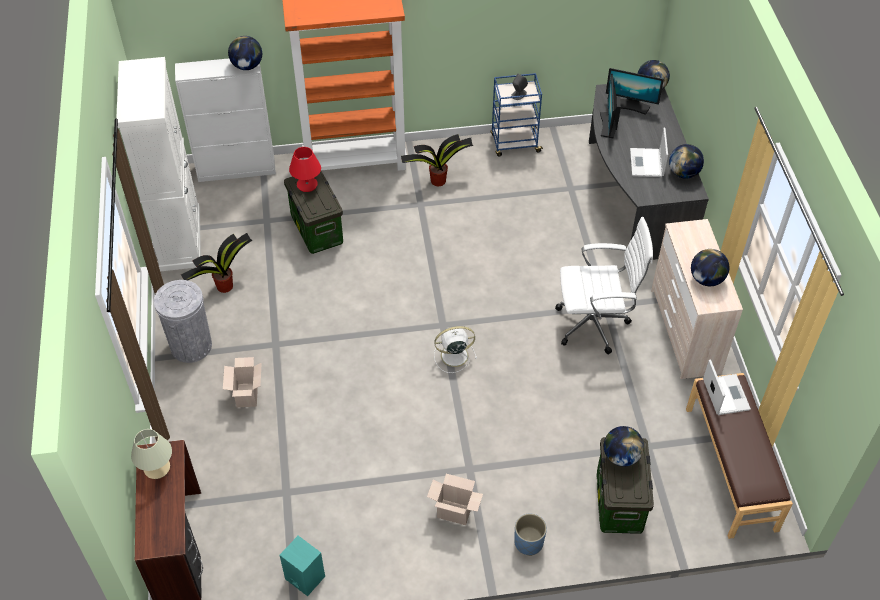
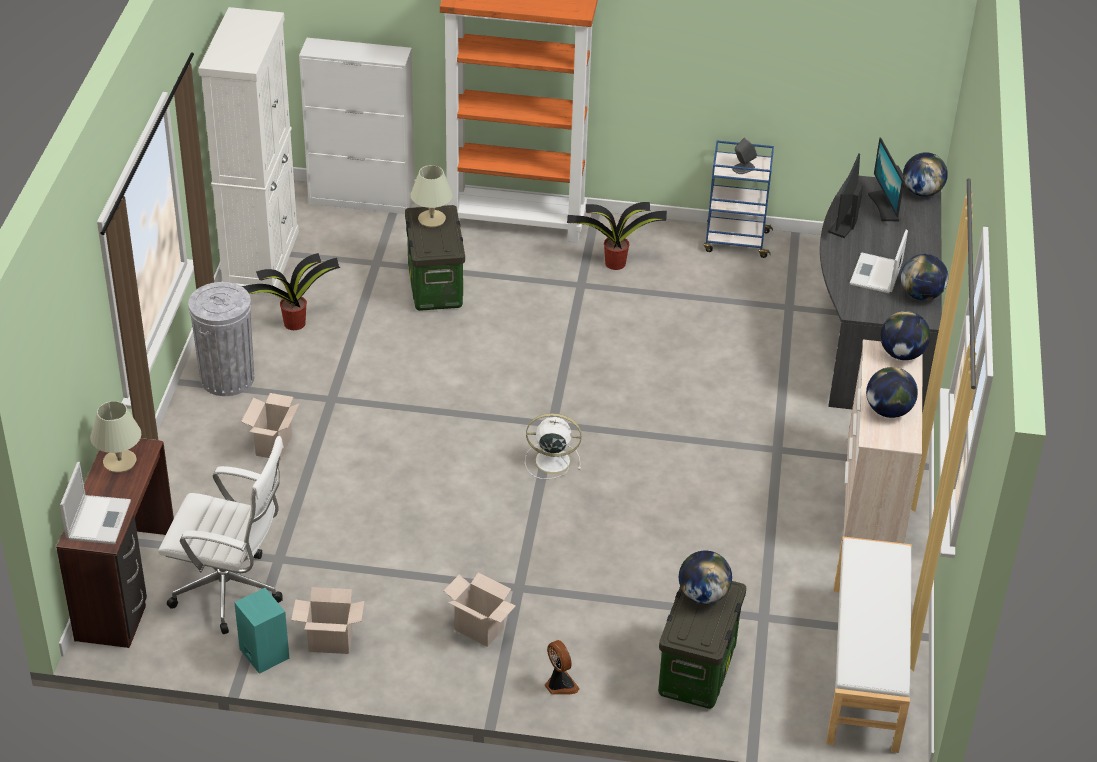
camera: 15 degrees right, 10 degrees down
globe [228,36,262,70] -> globe moved to [880,311,930,360]
red table lamp [289,147,321,192] -> beige table lamp [411,165,453,228]
blue planter [514,514,547,556] -> fan [544,640,580,694]
white office chair [555,217,653,354] -> white office chair moved to [158,436,284,634]
monitor [606,68,664,115] -> monitor turned 45 degrees clockwise [868,137,905,221]
brown bench [686,373,793,539] -> white bench [826,536,912,753]
laptop [703,360,751,415] -> laptop moved to [60,462,131,544]
none -> cardboard box [291,587,364,654]

